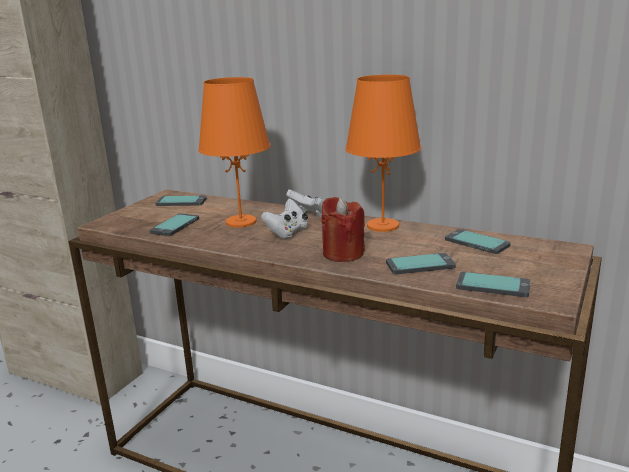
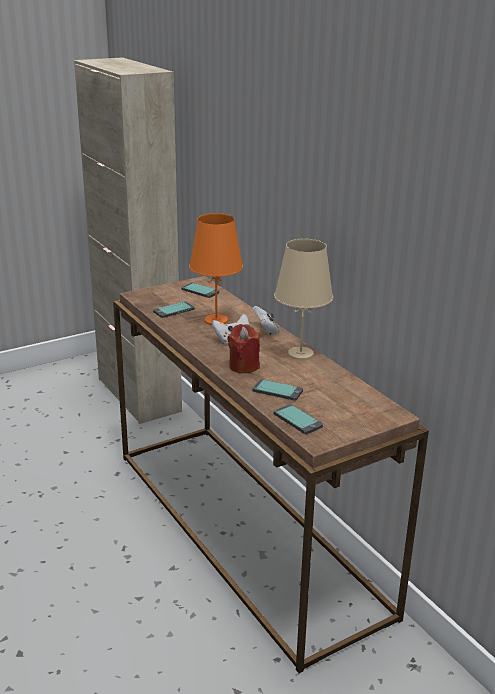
camera: 30 degrees right, 5 degrees up
orange table lamp [345,75,421,232] -> beige table lamp [274,239,333,360]
phone [445,229,511,254] -> none

